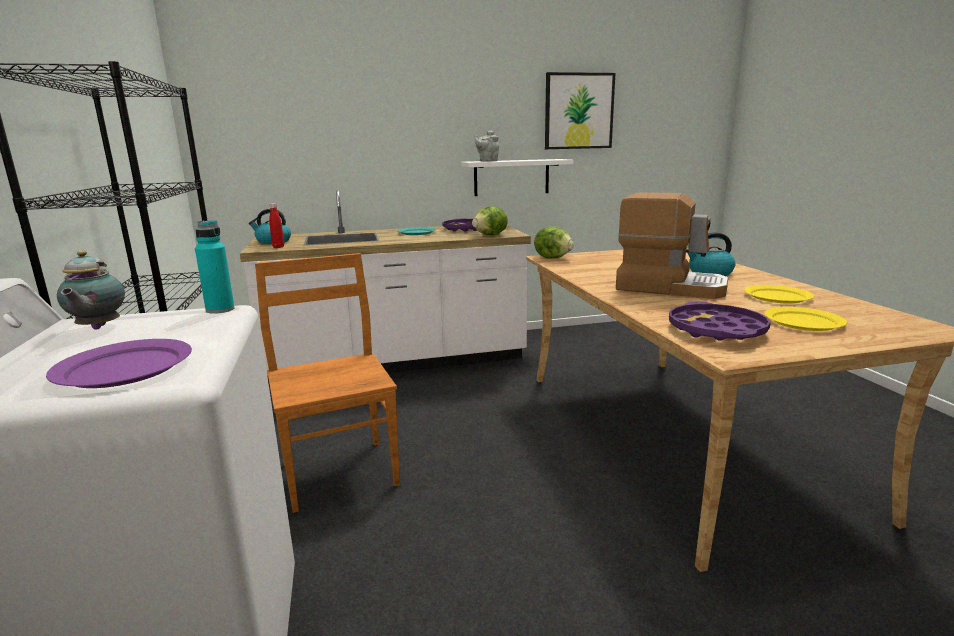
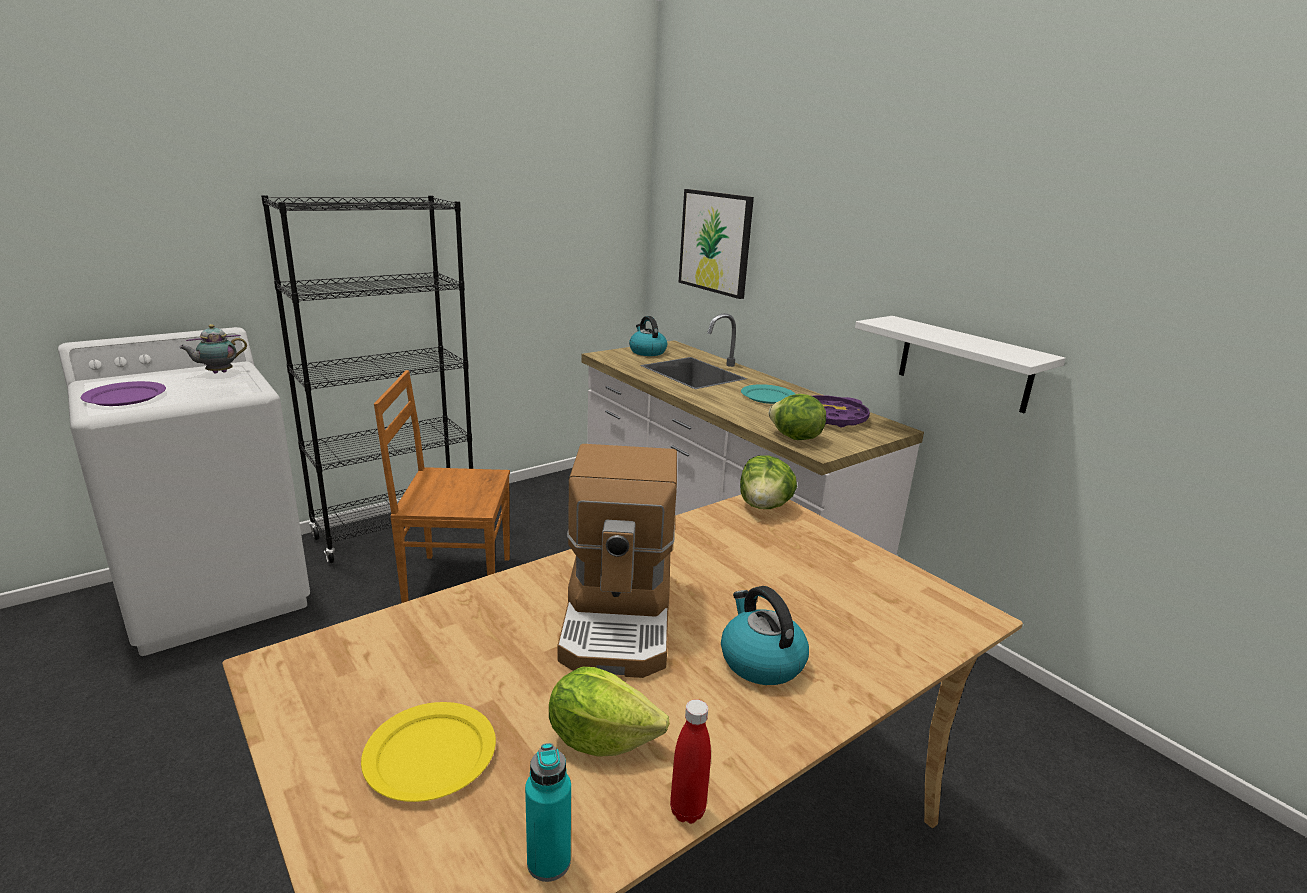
camera: 65 degrees right, 5 degrees up
turquoise bottle [195,220,235,314] -> turquoise bottle moved to [525,743,571,882]
brown chair [255,253,400,513] -> brown chair turned 135 degrees counterclockwise [374,370,510,603]
red bottle [269,203,284,248] -> red bottle moved to [670,699,711,824]
grey teapot [475,130,499,162] -> none
picture [545,72,615,149] -> picture moved to [679,189,754,299]
purple tray [669,301,771,341] -> none
yellow plate [744,285,814,303] -> lettuce [549,667,670,757]

